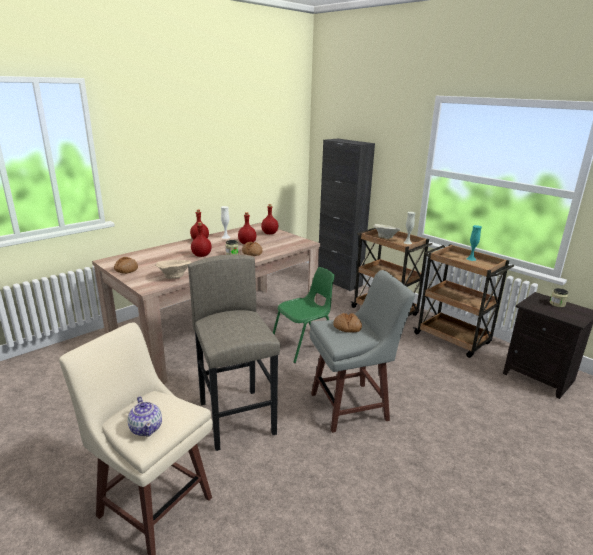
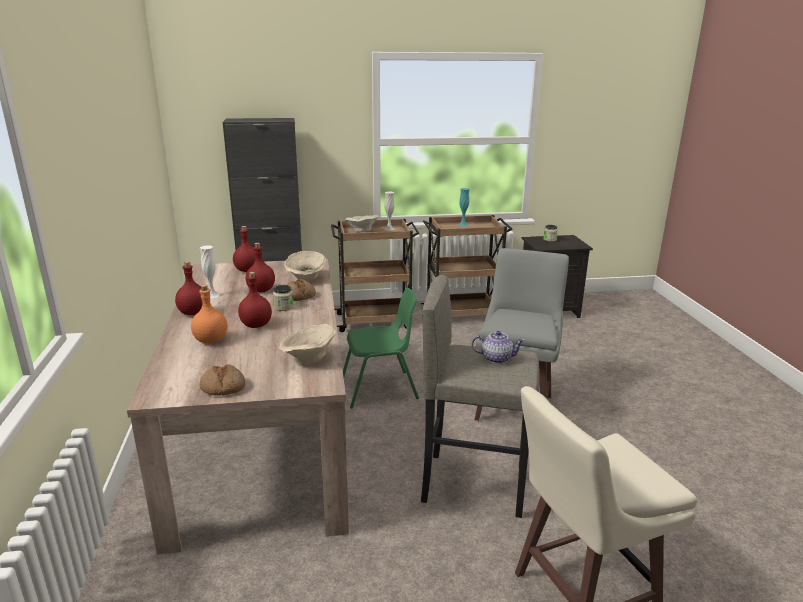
camera: 55 degrees left, 0 degrees up
teapot [128,396,162,436] -> teapot moved to [472,331,525,364]
green chair [273,267,335,363] -> green chair turned 75 degrees clockwise [343,288,419,409]
bread [333,313,362,332] -> none
none -> orange bottle [191,285,227,344]
none -> beige bowl [284,251,327,281]

